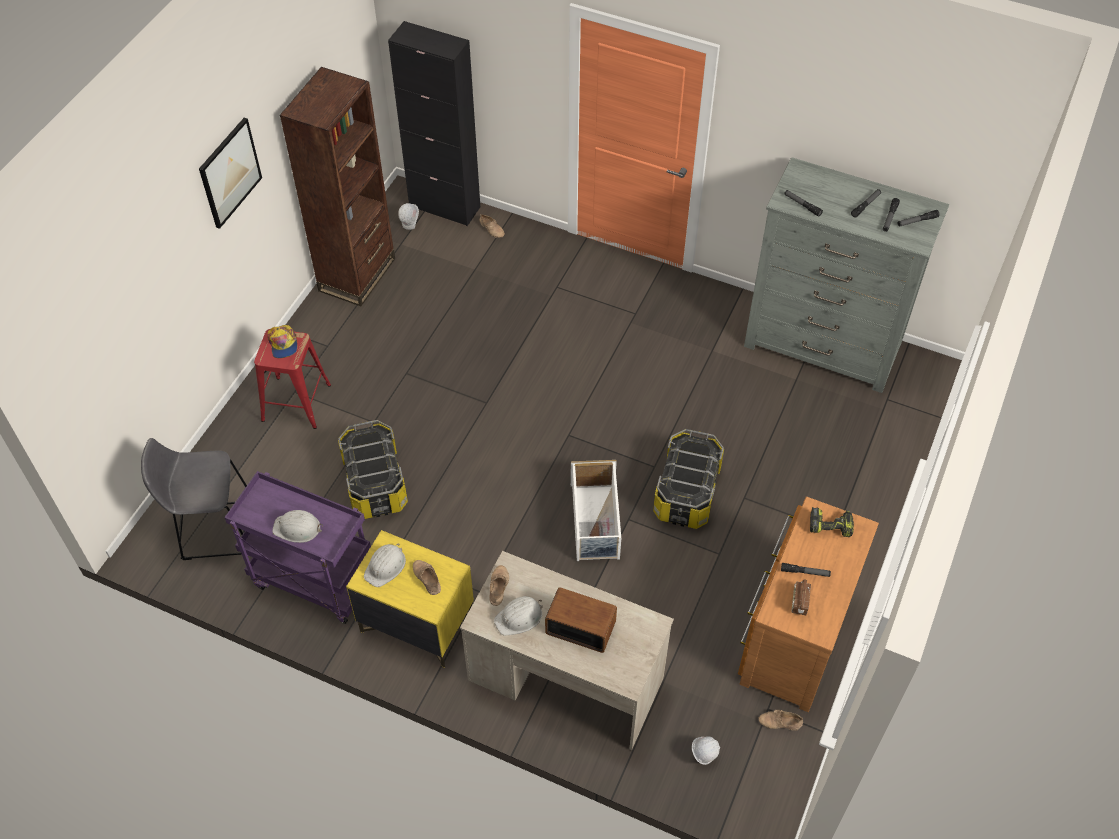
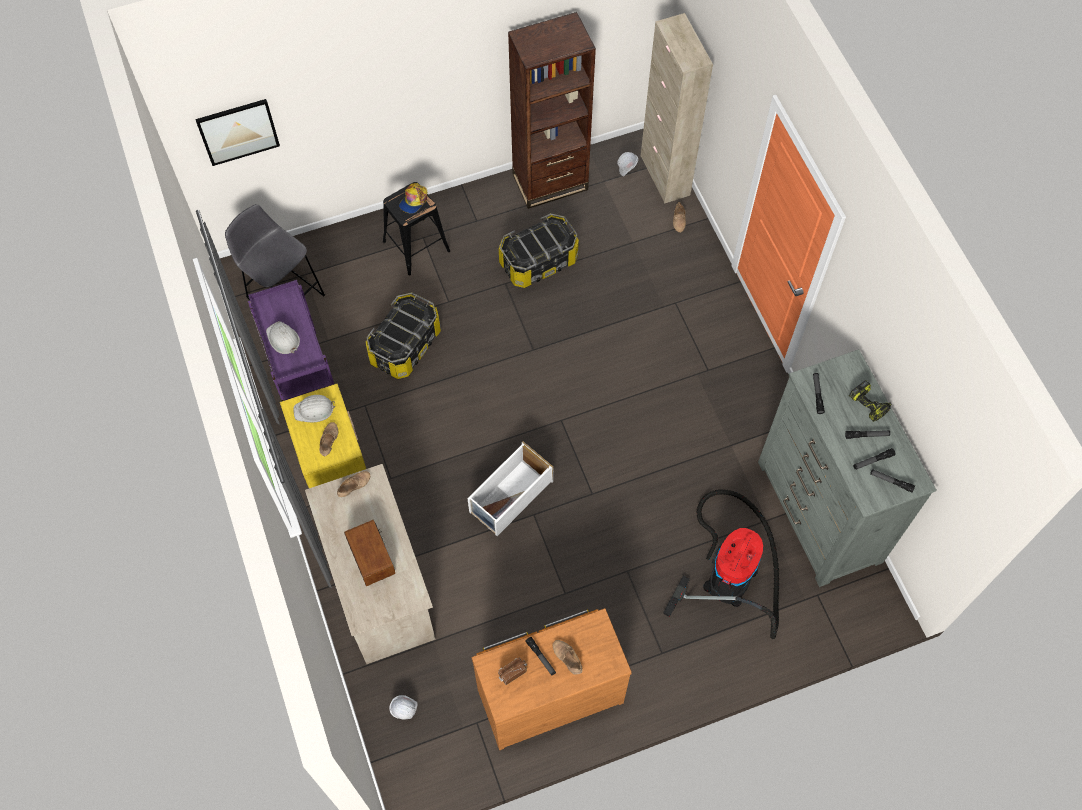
camera: 45 degrees right, 10 degrees up
picture [199,118,262,229] -> picture moved to [195,99,280,166]
red stool [254,329,331,429] -> black stool [383,182,450,276]
black cabinet [388,21,480,226] -> beige cabinet [641,13,713,204]
white hard hat [494,596,543,636] -> none
storage box [653,429,724,529] -> storage box moved to [499,213,579,288]
beige shoe [758,710,803,731] -> beige shoe moved to [553,640,583,675]
power drill [810,507,854,537] -> power drill moved to [849,380,892,421]
none -> vacuum cleaner [663,489,779,639]

